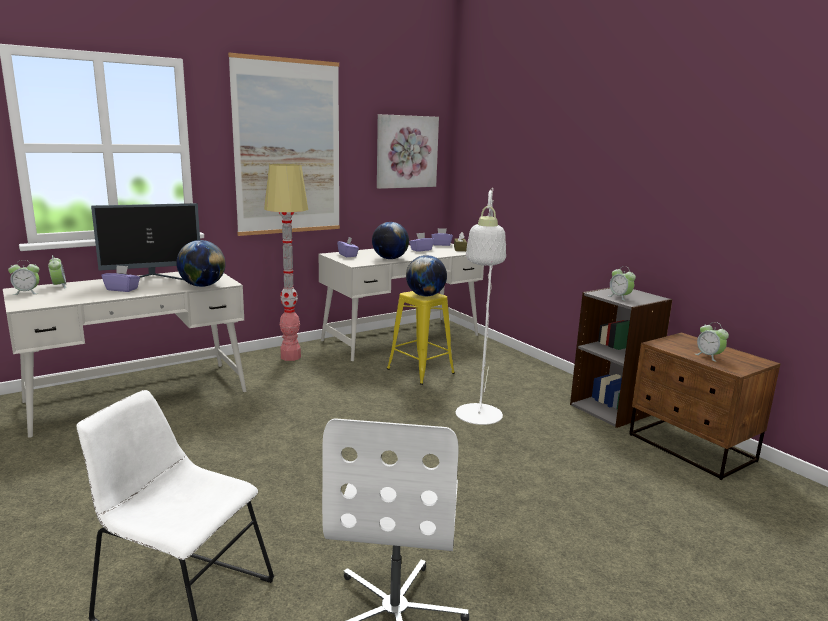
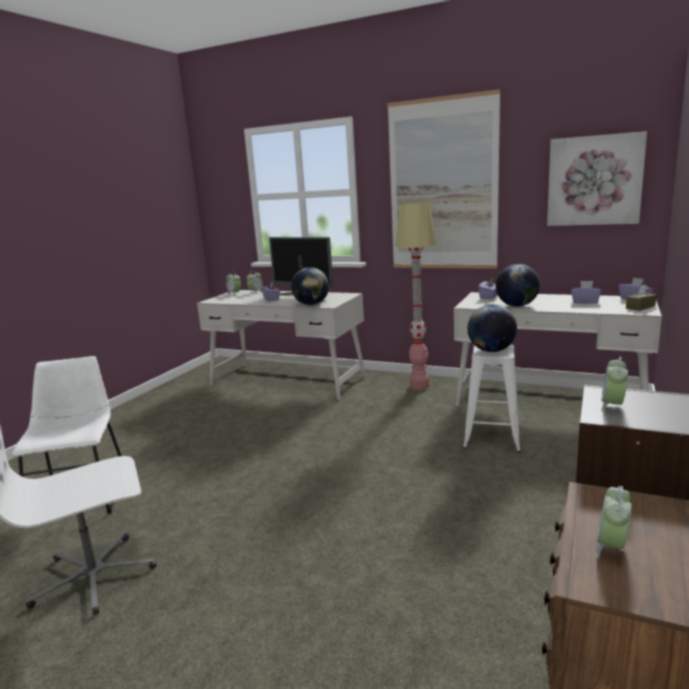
camera: 60 degrees right, 0 degrees up
yellow stool [387,291,455,385] -> white stool [463,344,521,452]
white floor lamp [456,188,506,425] -> none

